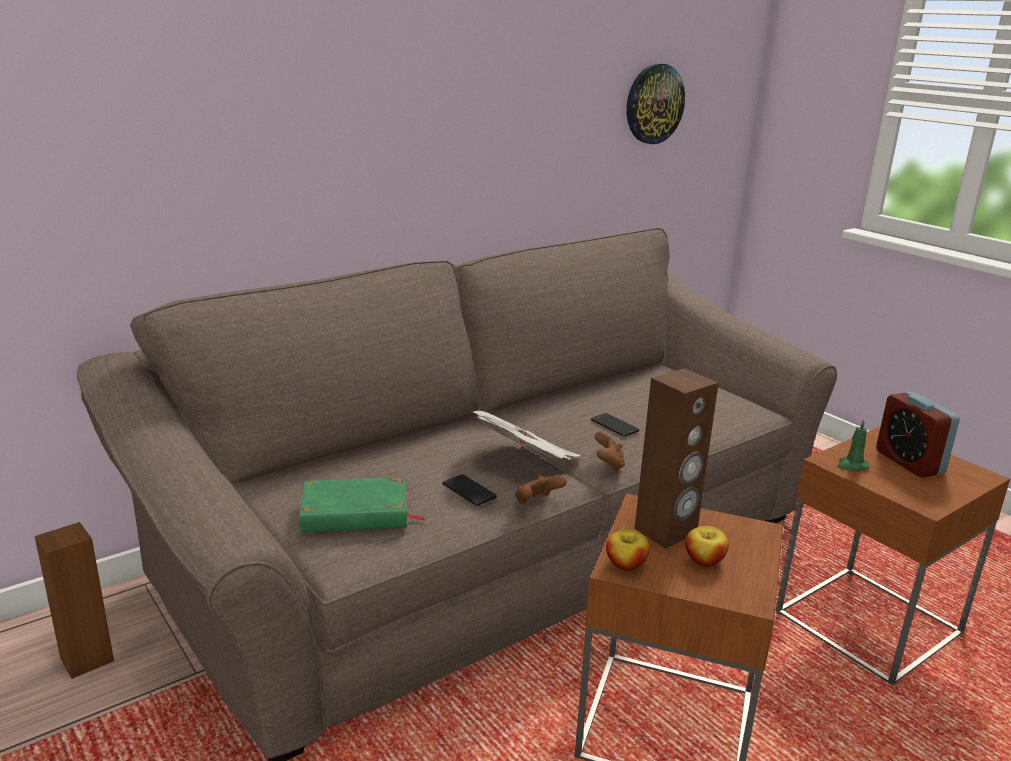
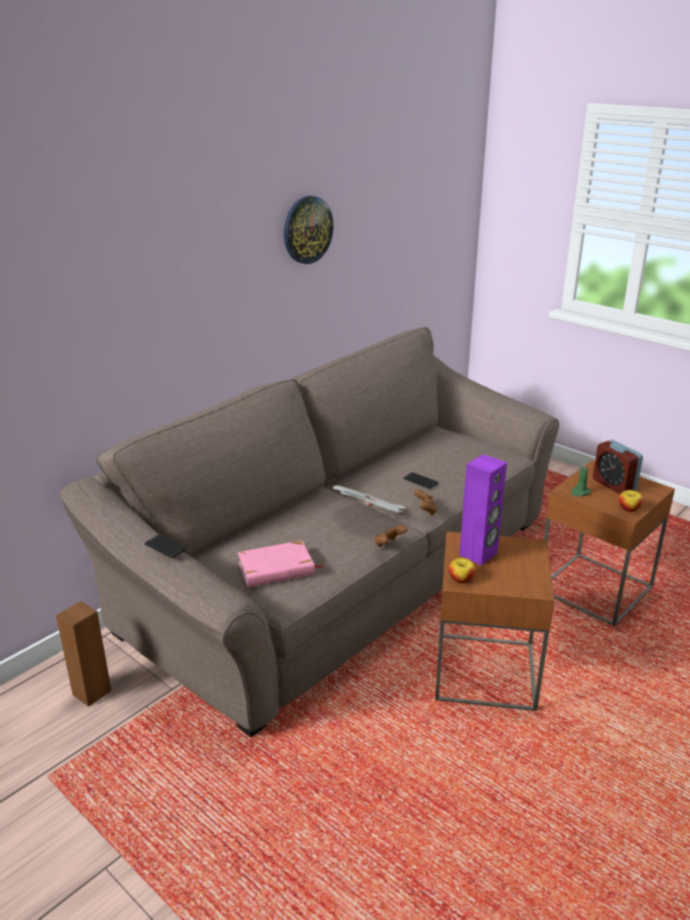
camera: 10 degrees left, 5 degrees up
green book [299,477,425,532] -> pink book [238,540,323,587]
phone [442,474,497,506] -> phone moved to [144,535,186,558]
wall clock [627,64,685,144] -> wall clock moved to [284,196,334,264]
brown speaker [635,368,719,548] -> purple speaker [459,454,507,566]
apple [685,526,729,567] -> apple moved to [619,490,643,512]

